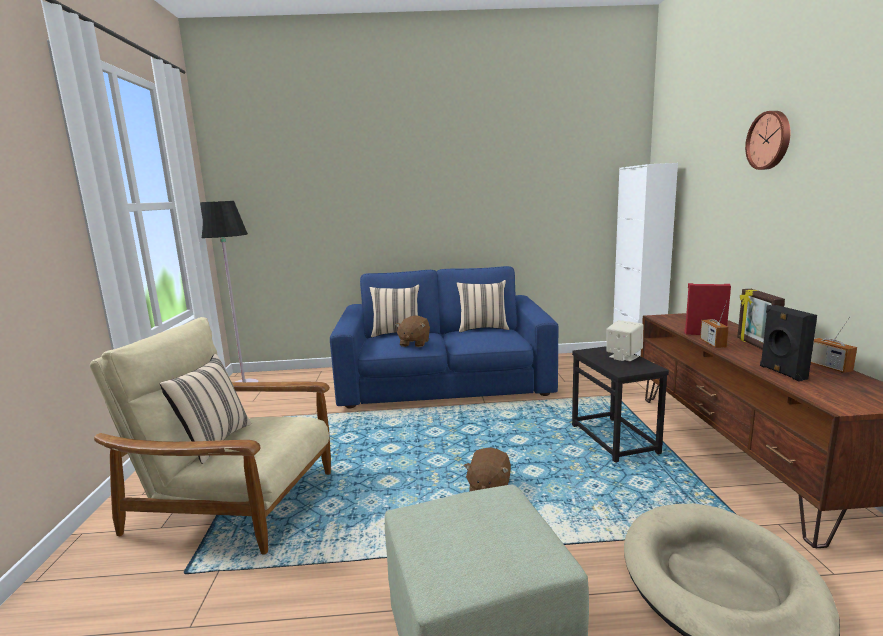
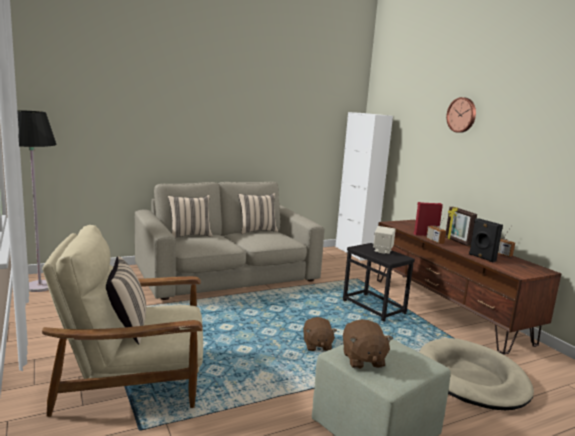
camera: 25 degrees left, 0 degrees up
blue sofa [330,266,559,408] -> beige sofa [135,182,325,300]
brown plush toy [395,315,430,347] -> brown plush toy moved to [343,319,393,369]

